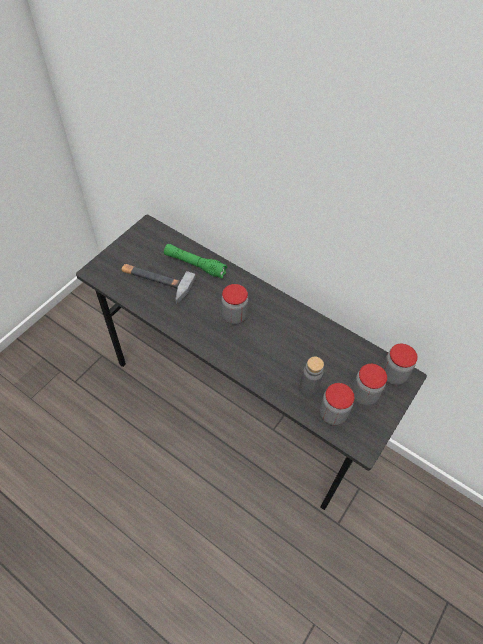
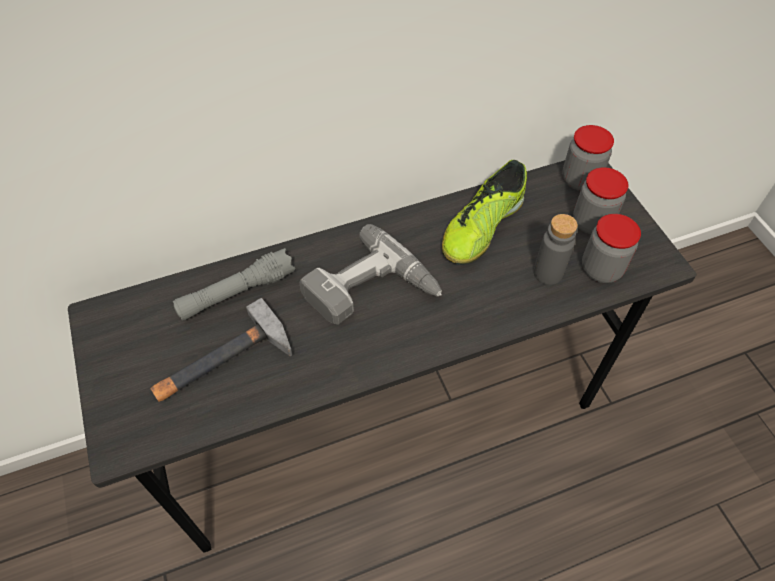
camera: 55 degrees left, 0 degrees up
green flashlight [164,244,228,279] -> grey flashlight [173,248,295,321]
jar [221,284,248,324] -> power drill [299,224,442,324]
none -> shoe [442,160,527,265]

